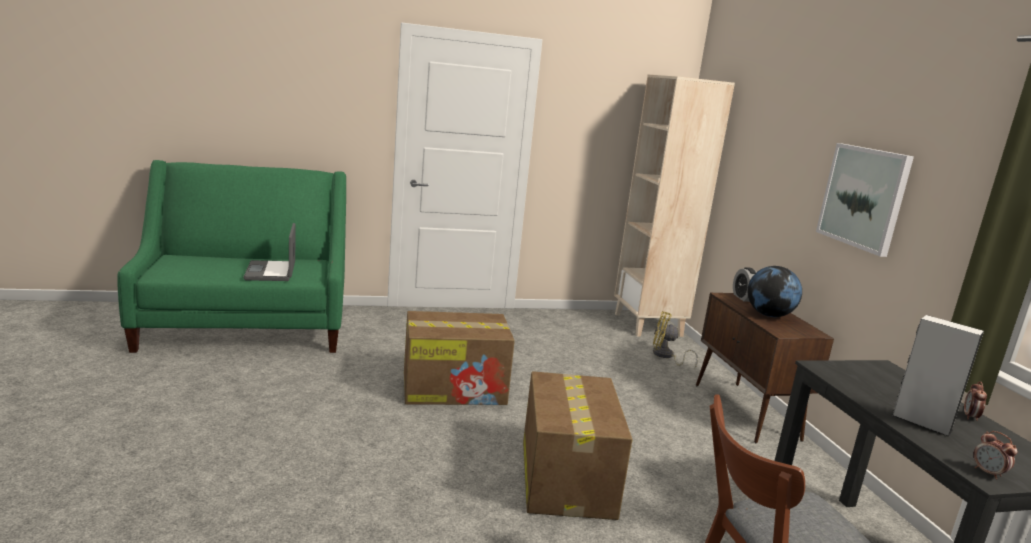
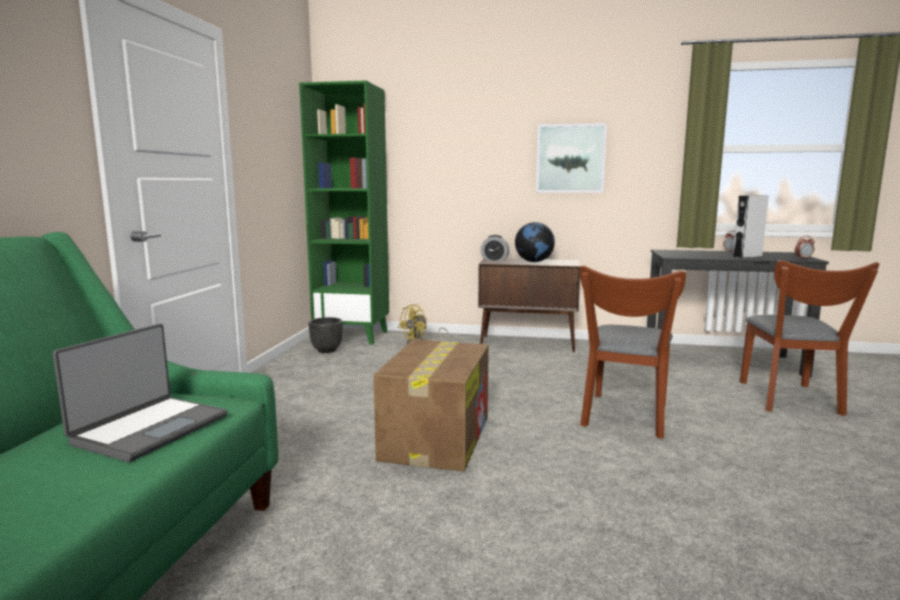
camera: 65 degrees left, 5 degrees down
laptop [243,223,296,281] -> laptop turned 75 degrees counterclockwise [53,324,227,462]
cardboard box [523,371,633,520] -> brown chair [579,265,686,439]
beige bookcase [614,74,735,337] -> green bookcase [299,81,389,345]
none -> black planter [309,317,343,353]

